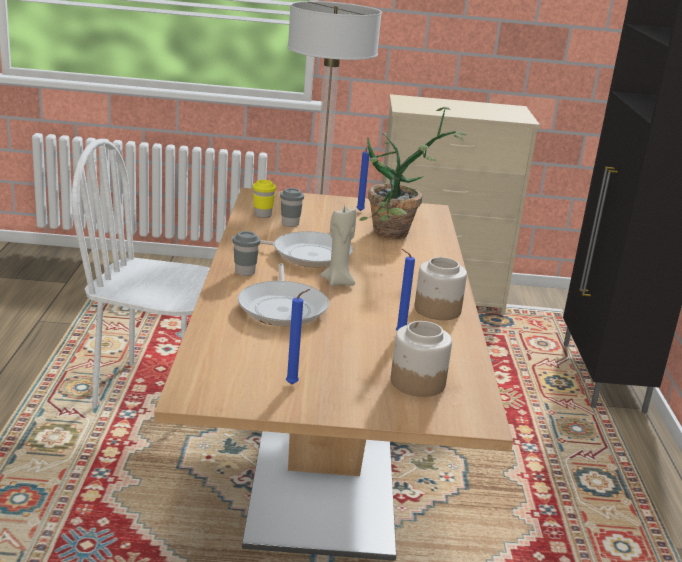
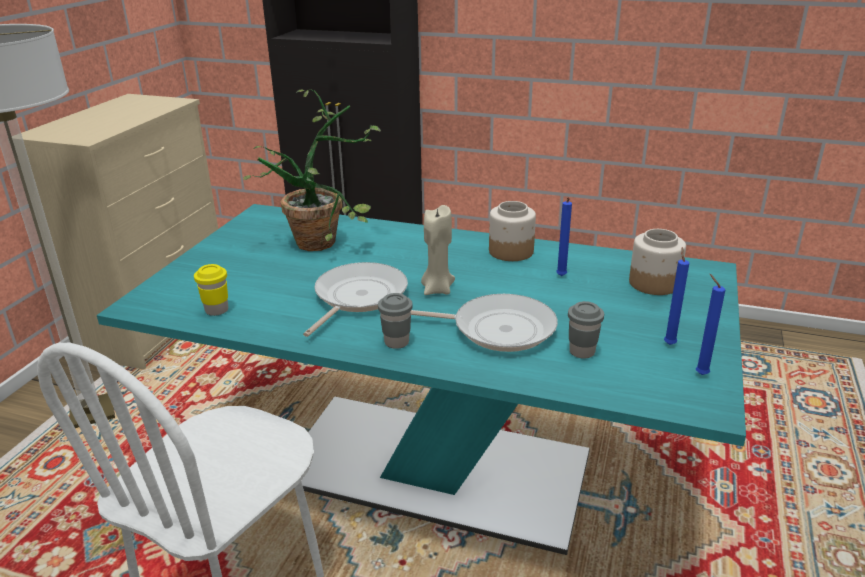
camera: 70 degrees left, 5 degrees up
beige dining table [154,188,513,561] -> turquoise dining table [97,204,746,555]
grey cup [280,188,304,227] -> grey cup moved to [568,301,604,359]
blue candle [357,146,369,211] -> blue candle moved to [696,274,725,375]

